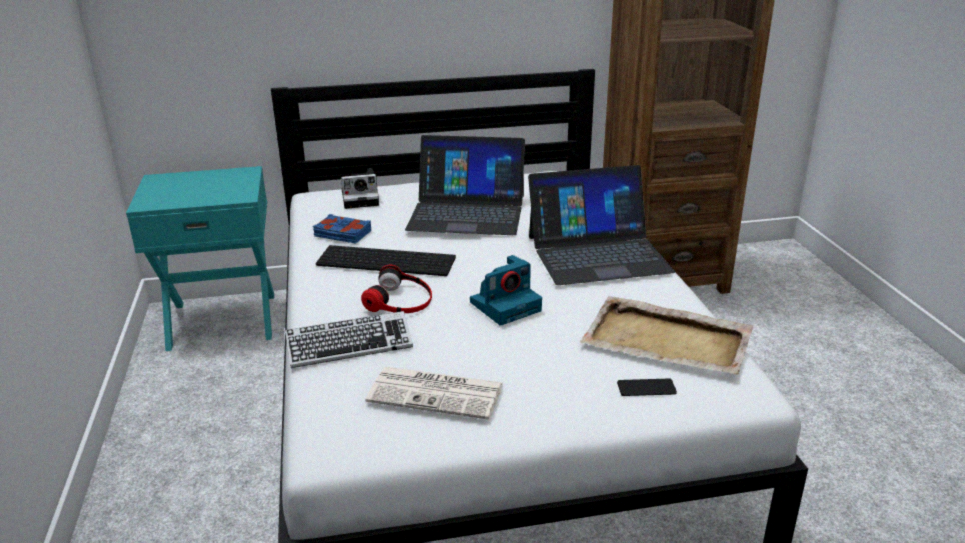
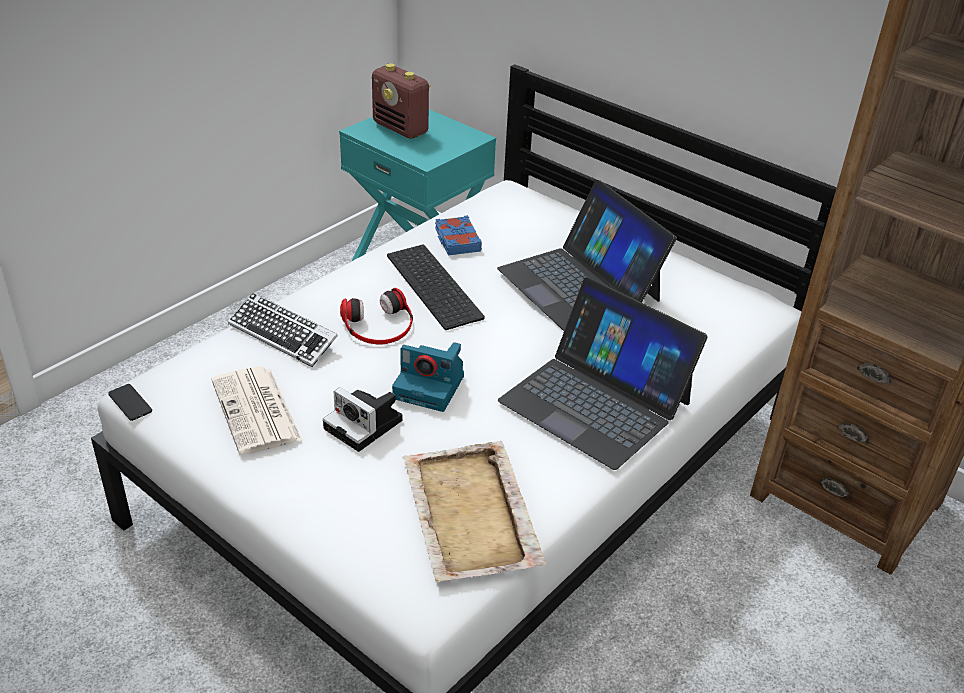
camera: 50 degrees right, 10 degrees up
camera [341,168,379,209] -> camera moved to [323,387,402,452]
phone [617,379,677,396] -> phone moved to [108,384,152,421]
none -> radio [372,63,431,139]

